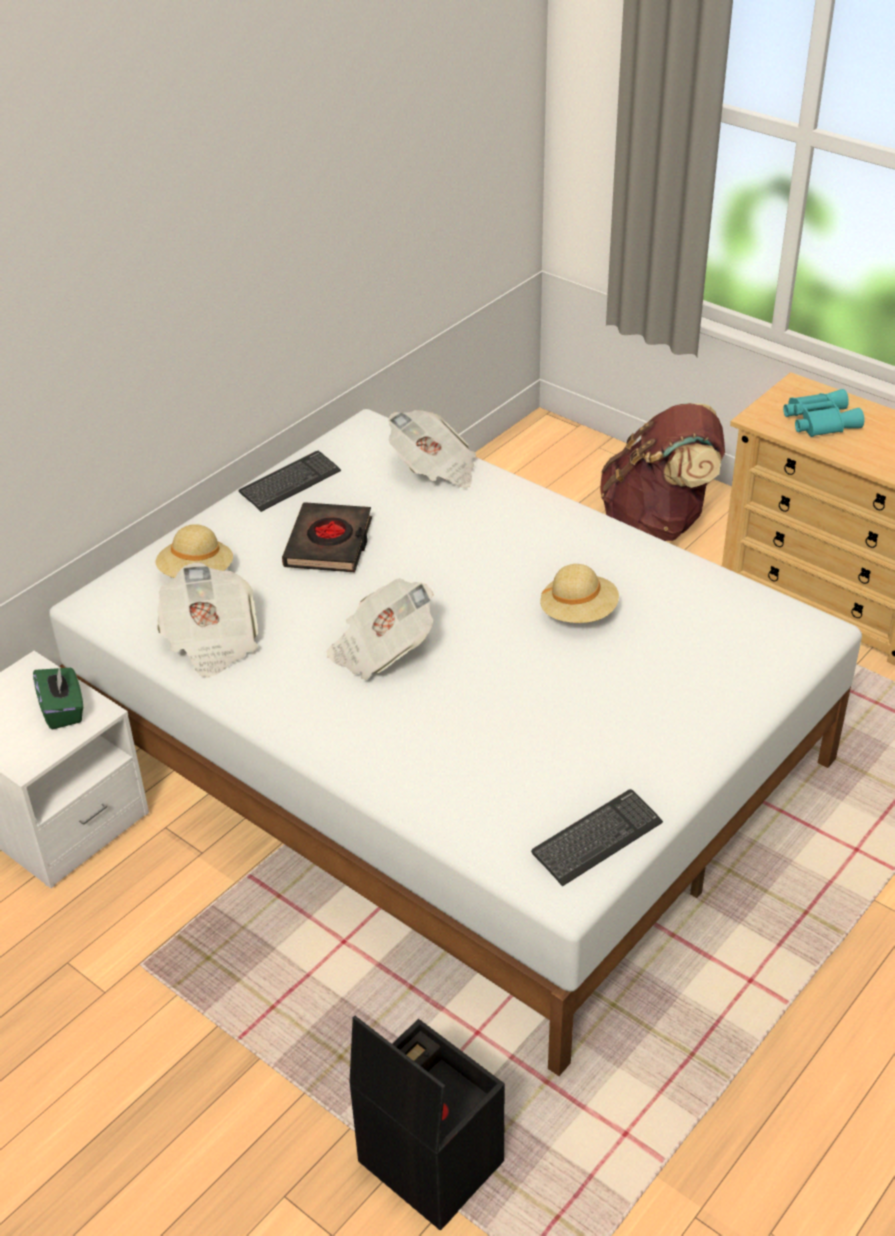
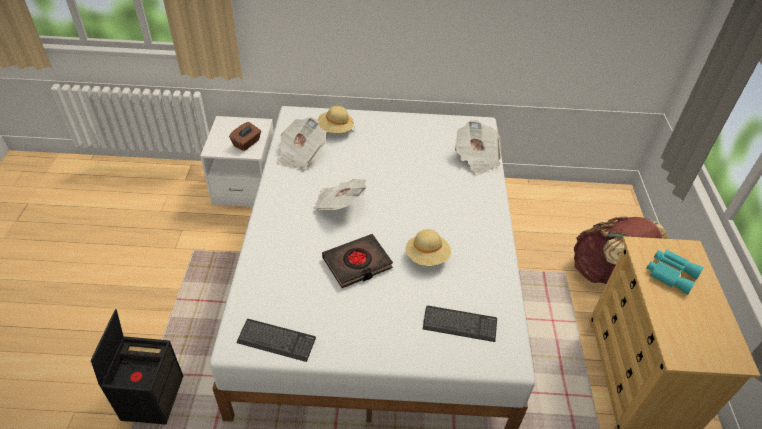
camera: 50 degrees right, 5 degrees up
green tissue box [33,665,83,730] -> brown tissue box [229,122,261,151]
keyboard [239,451,341,512] -> keyboard moved to [423,306,497,342]
black book [282,502,372,572] -> black book moved to [322,234,393,288]

